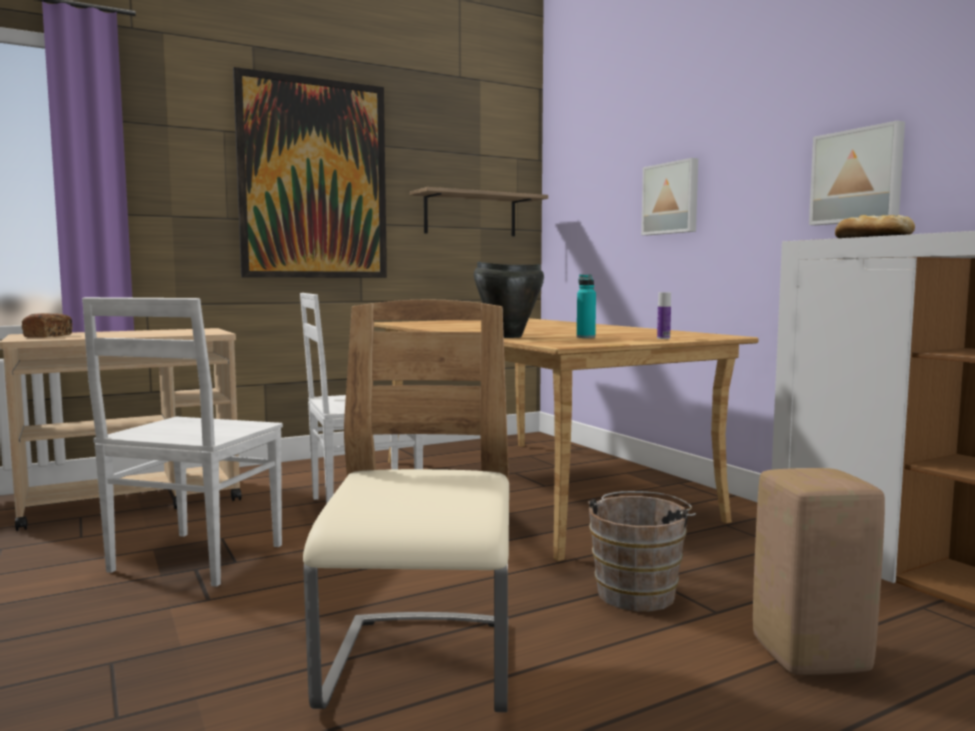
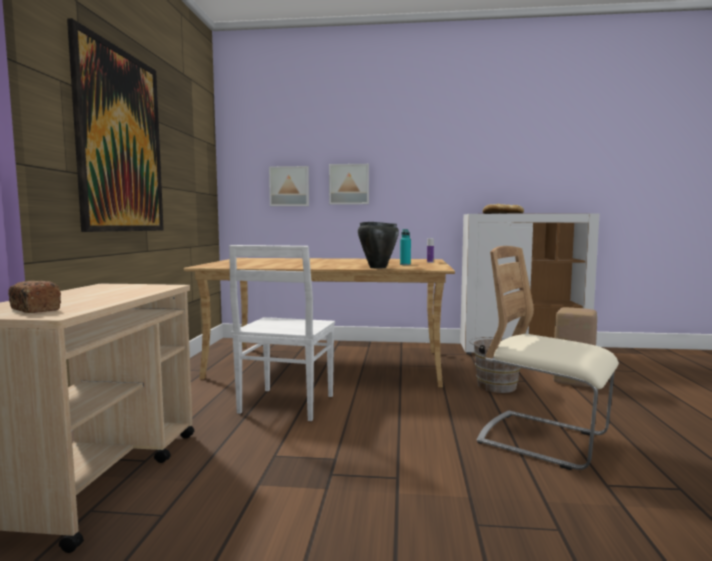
camera: 55 degrees left, 0 degrees up
white chair [82,297,283,587] -> none
shelf [410,187,548,236] -> none
picture [809,121,905,225] -> picture moved to [269,166,309,206]

